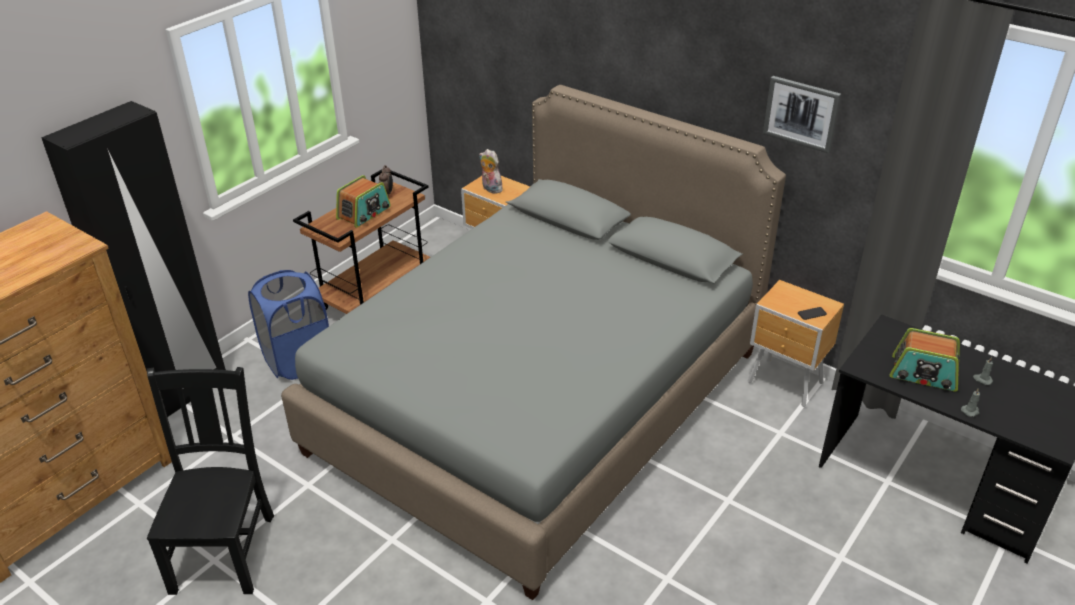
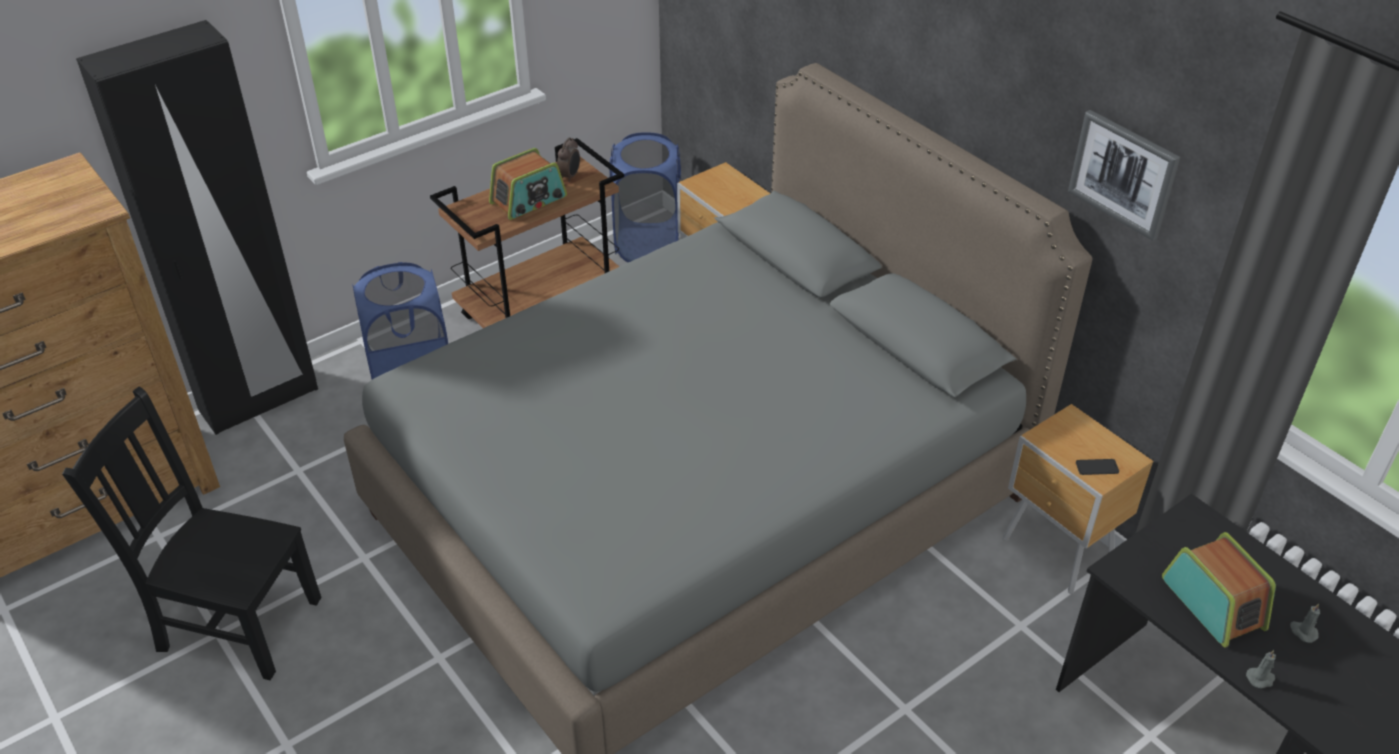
camera: 15 degrees right, 5 degrees up
black chair [147,367,274,595] -> black chair turned 90 degrees counterclockwise [62,387,321,680]
plush toy [479,149,503,193] -> none
radio [889,328,960,391] -> radio turned 150 degrees counterclockwise [1162,532,1276,647]
none -> blue laundry basket [609,132,681,263]

